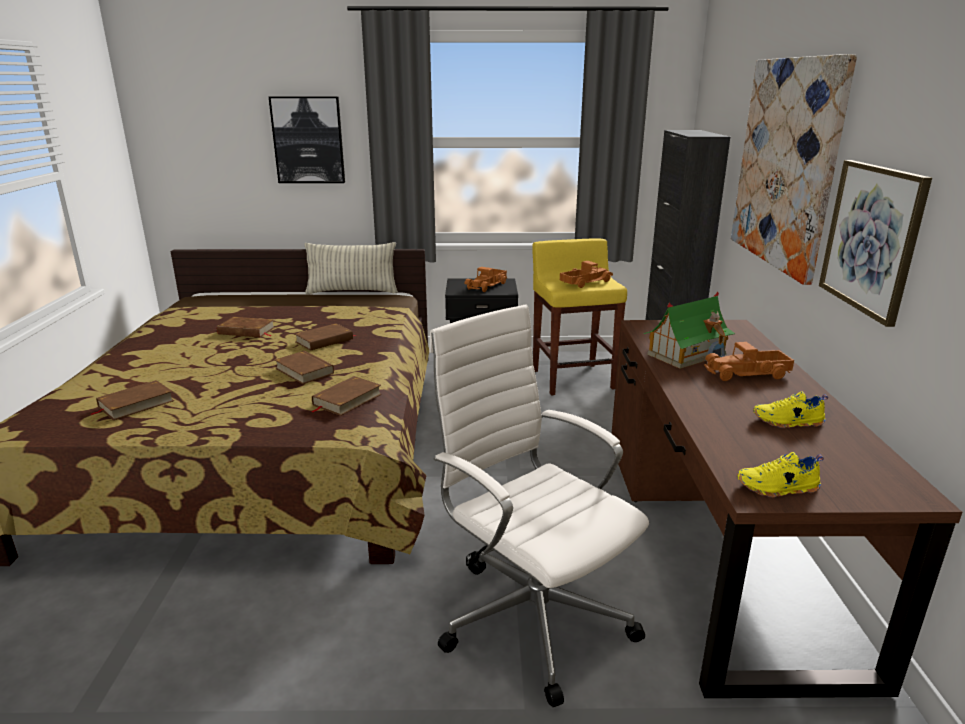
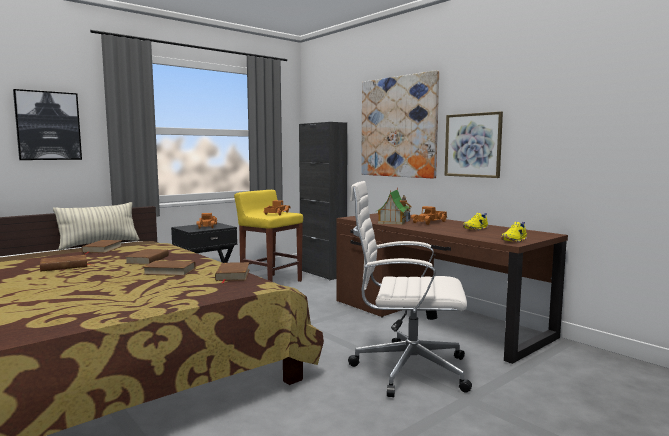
camera: 40 degrees left, 15 degrees down
brown book [91,380,174,420] -> brown book moved to [82,240,122,254]

